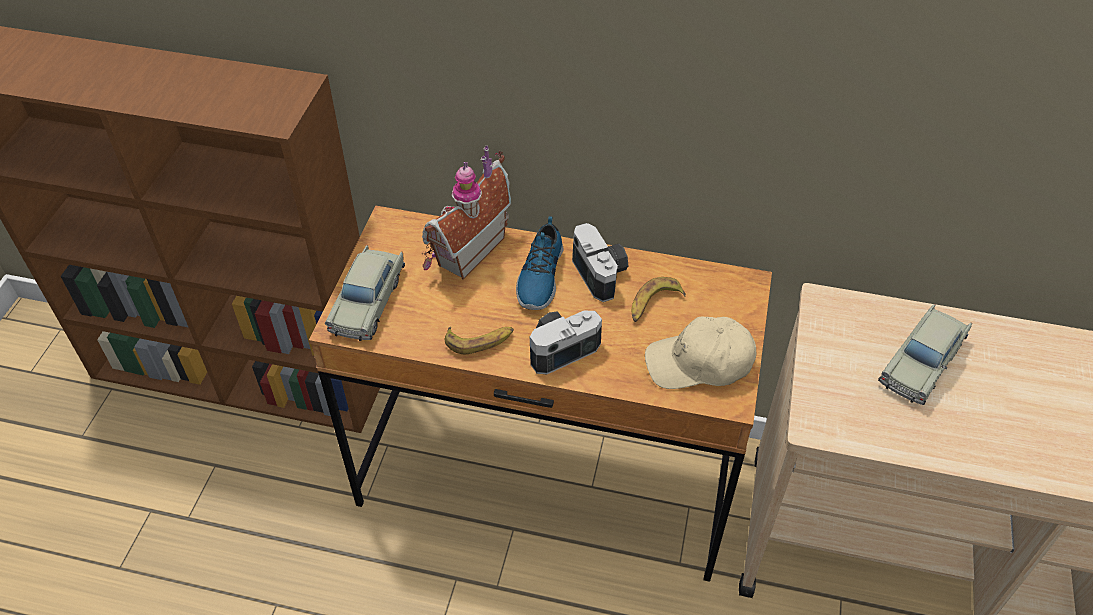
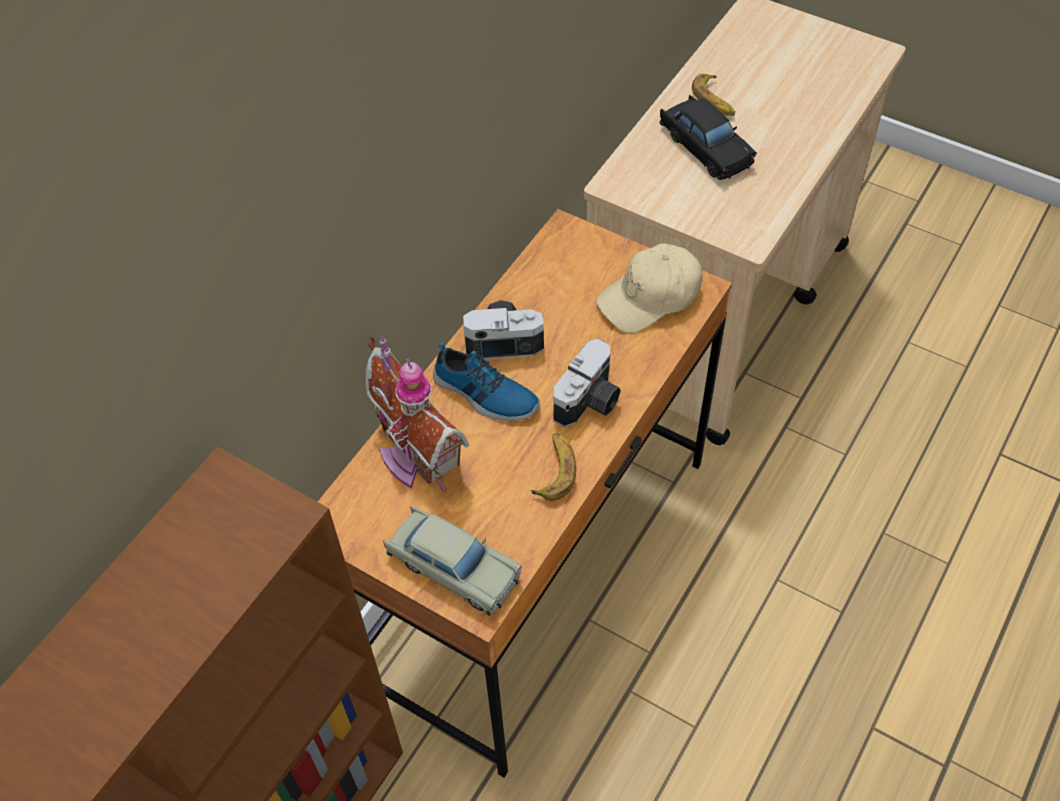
camera: 70 degrees left, 5 degrees up
camera [530,311,602,374] -> camera turned 135 degrees counterclockwise [553,339,621,427]
banana [632,277,686,322] -> banana moved to [692,74,735,116]
beige cap [645,316,756,389] -> beige cap turned 45 degrees clockwise [596,243,703,333]
beige toy car [878,304,972,405] -> black toy car [660,95,757,180]

